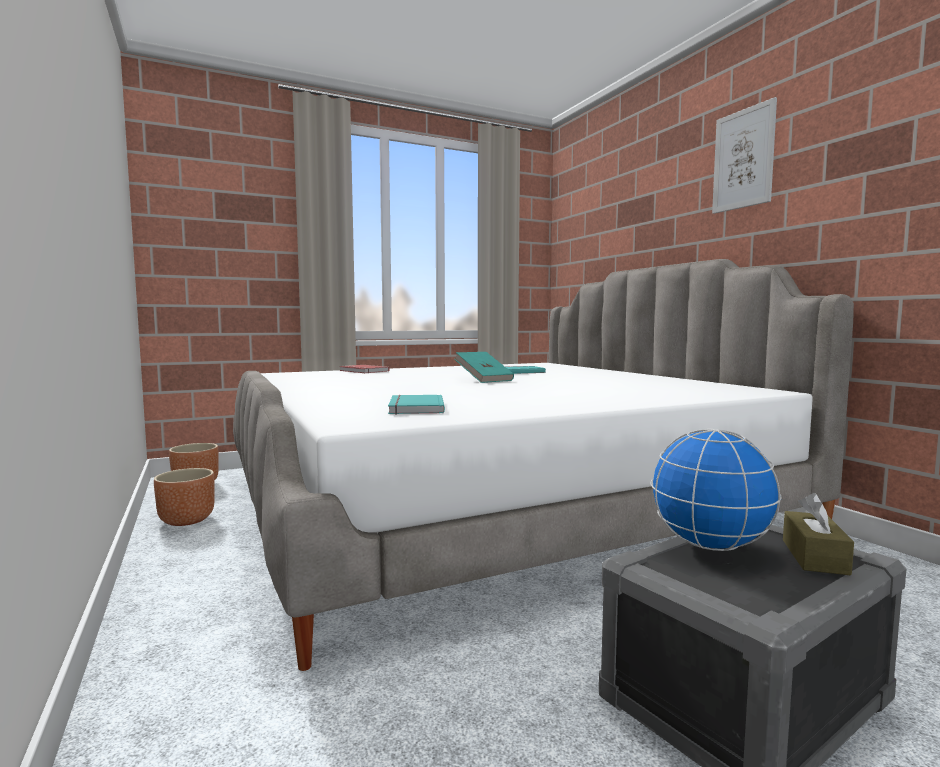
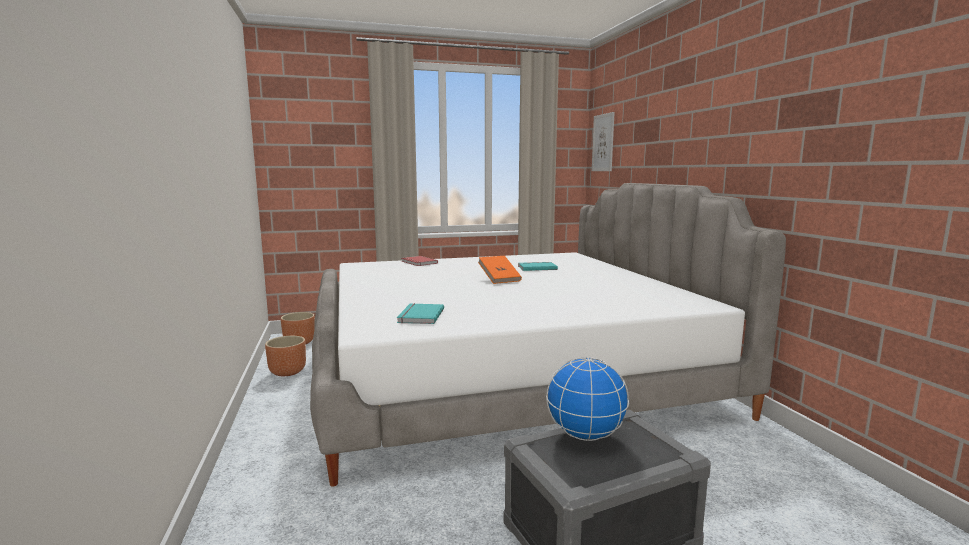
camera: 10 degrees right, 5 degrees up
turquoise book [454,352,514,383] -> orange book [478,256,522,284]
picture [712,97,777,214] -> picture moved to [592,112,615,171]
brown tissue box [783,493,854,576] -> none

